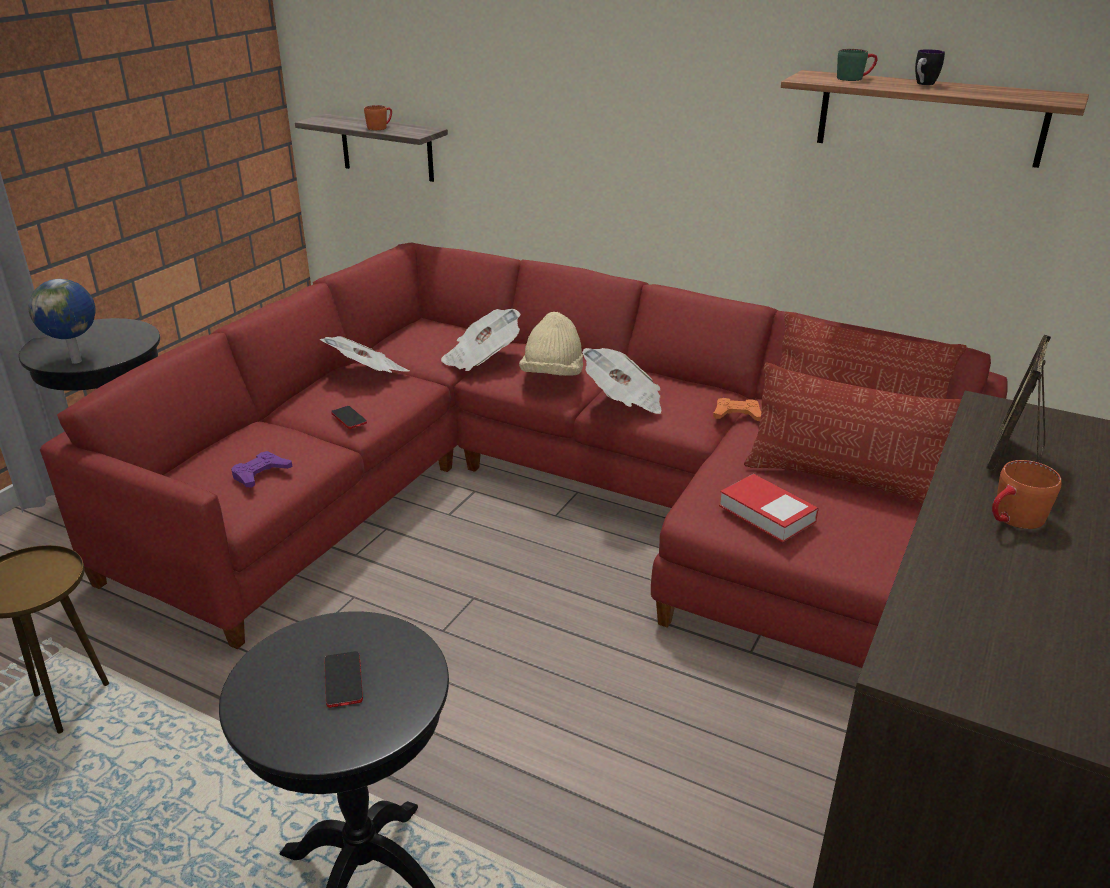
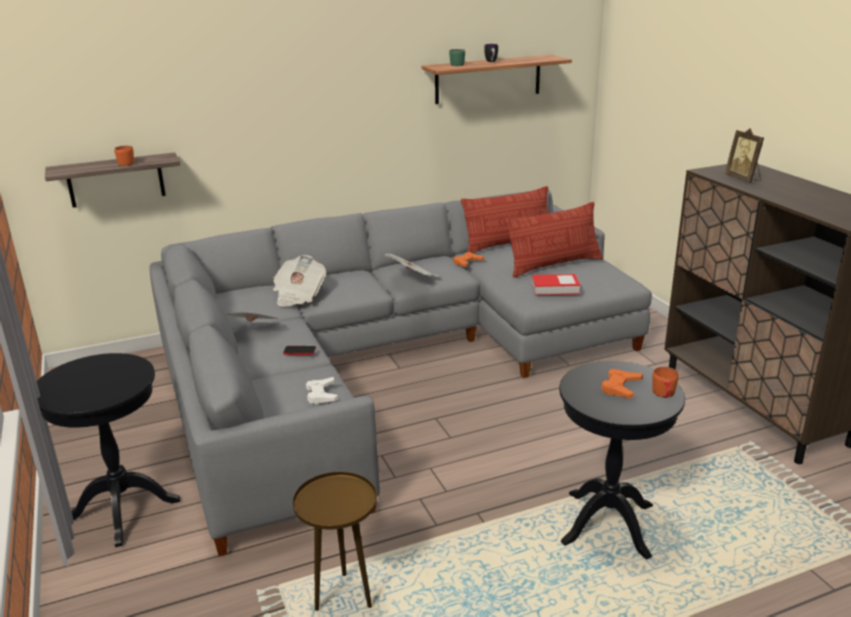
camera: 50 degrees left, 5 degrees down
globe [29,279,95,364] -> none
red sofa [40,243,1008,668] -> grey sofa [149,190,652,557]
purple game controller [231,451,292,488] -> white game controller [306,377,338,404]
phone [325,651,363,708] -> orange game controller [602,369,643,398]
beige hat [519,312,583,376] -> none
orange mug [992,460,1061,529] -> orange mug moved to [653,367,679,398]

